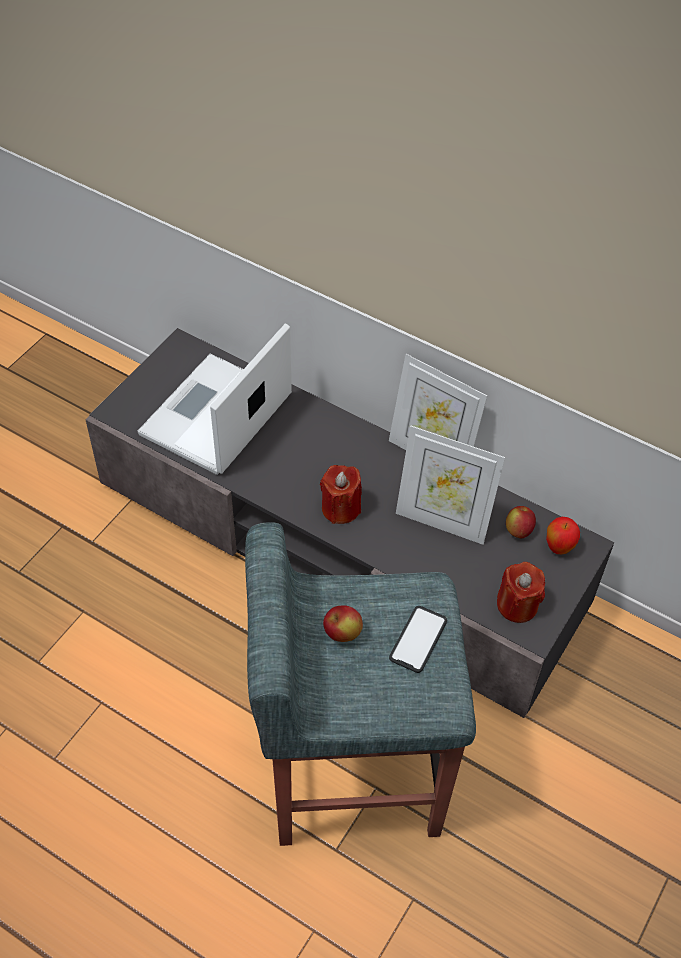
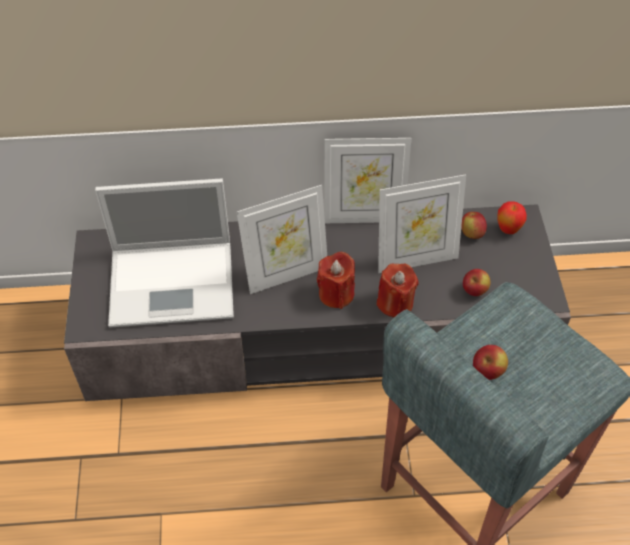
camera: 35 degrees left, 0 degrees up
laptop [138,323,292,475] -> laptop turned 90 degrees counterclockwise [95,178,234,328]
phone [389,606,447,673] -> none
red candle [497,562,545,623] -> red candle moved to [377,263,419,317]
none -> picture frame [237,185,327,294]
none -> apple [463,269,491,296]

